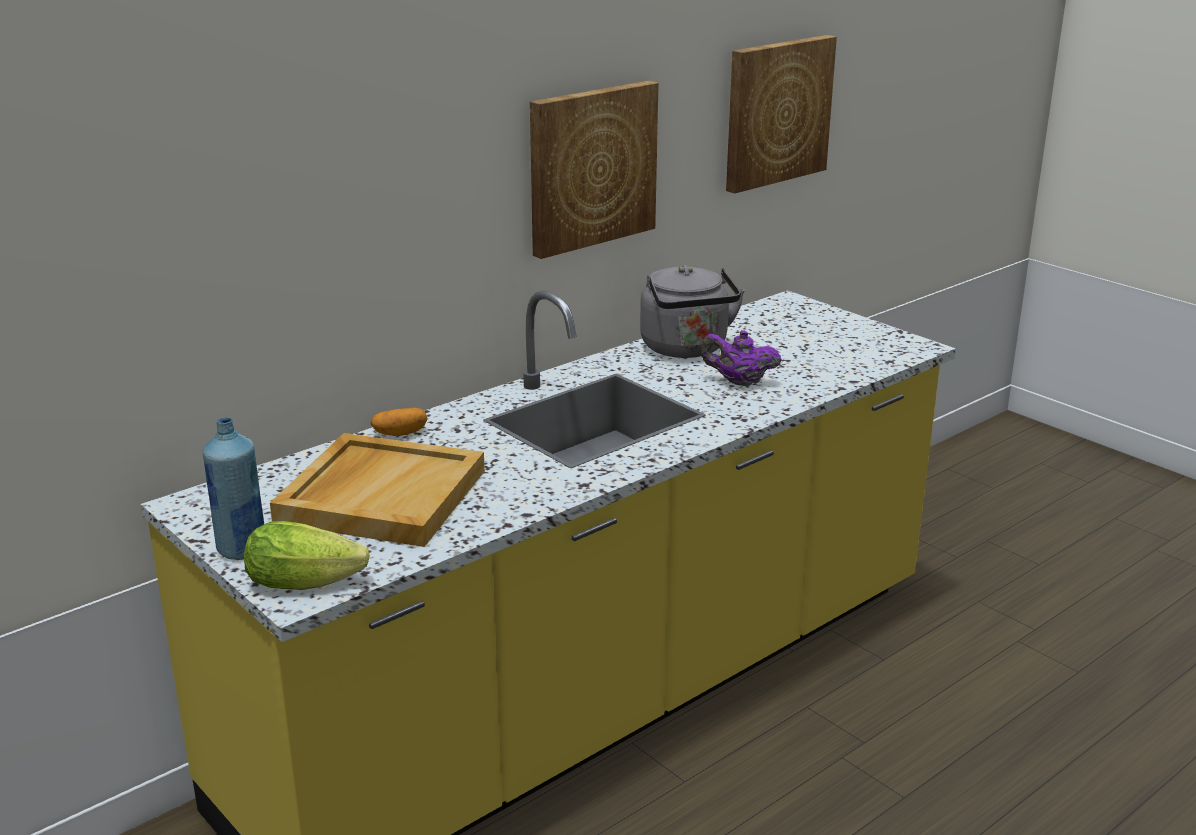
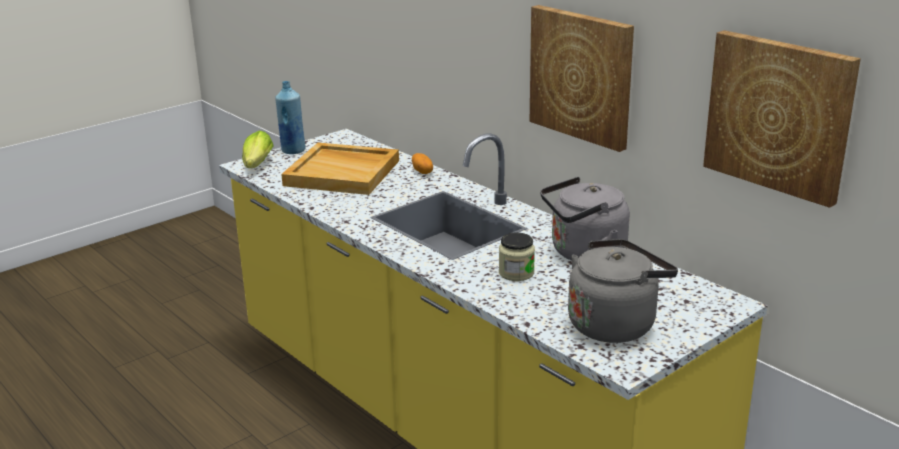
camera: 90 degrees right, 0 degrees up
purple teapot [701,330,782,386] -> jar [499,233,535,281]
none -> grey kettle [568,239,678,343]

